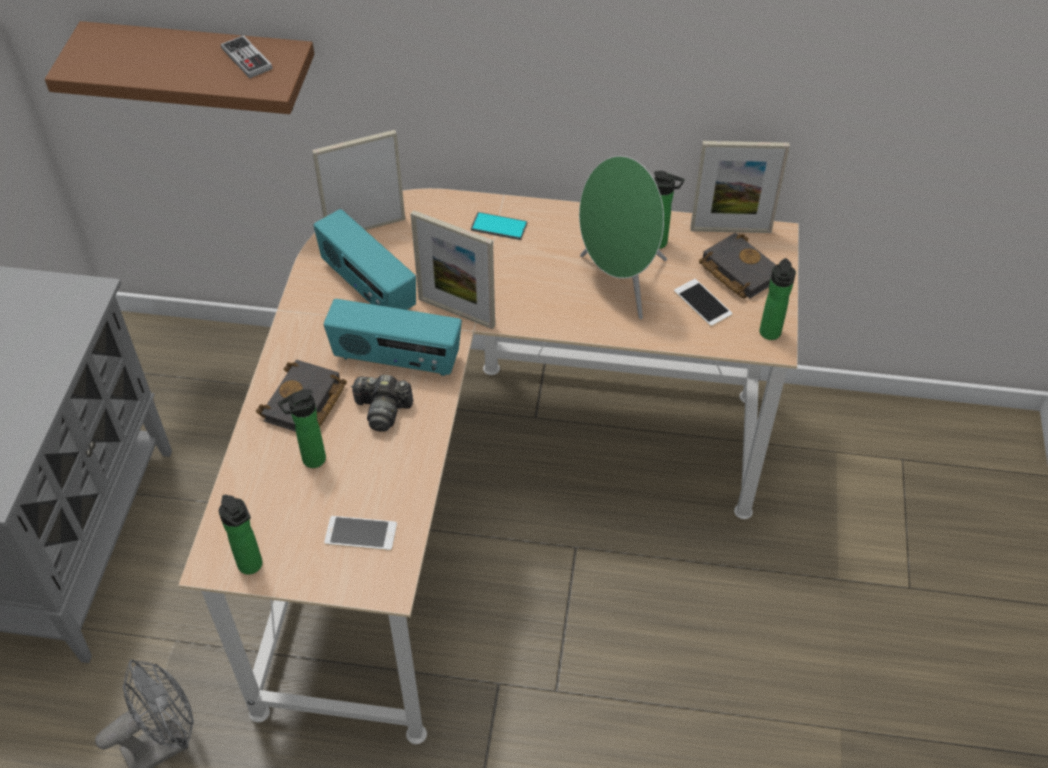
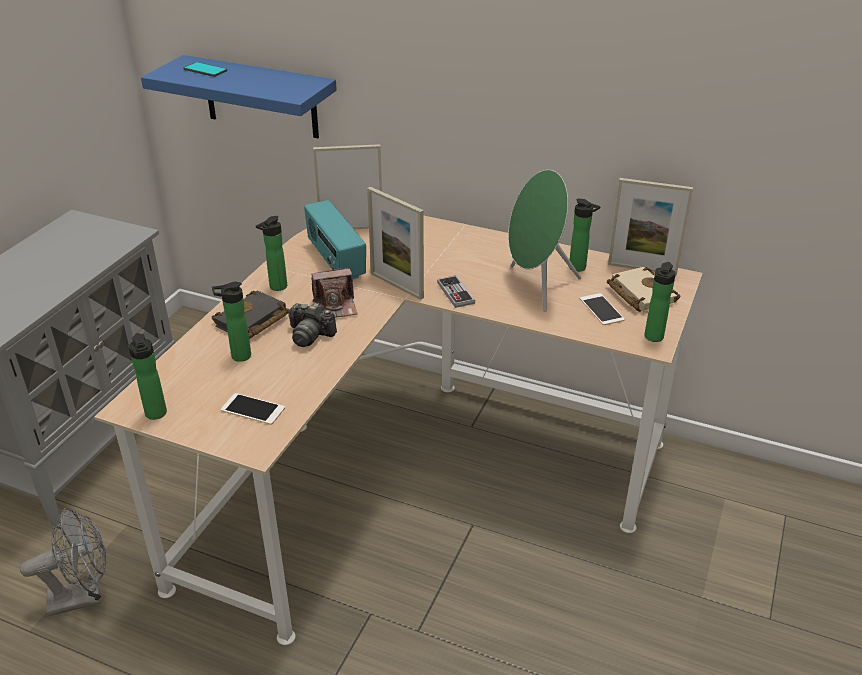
camera: 15 degrees right, 15 degrees down
brown shelf [45,21,314,114] -> blue shelf [141,55,337,138]
game controller [221,35,273,78] -> game controller moved to [437,275,475,308]
radio [324,299,462,376] -> camera [311,267,357,318]
phone [471,212,527,240] -> phone moved to [183,62,227,77]
black book [699,233,779,299] -> beige book [607,267,681,312]
none -> bottle [256,216,287,291]

